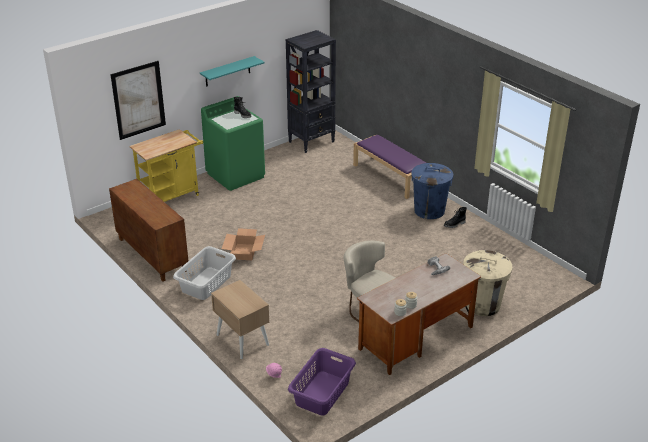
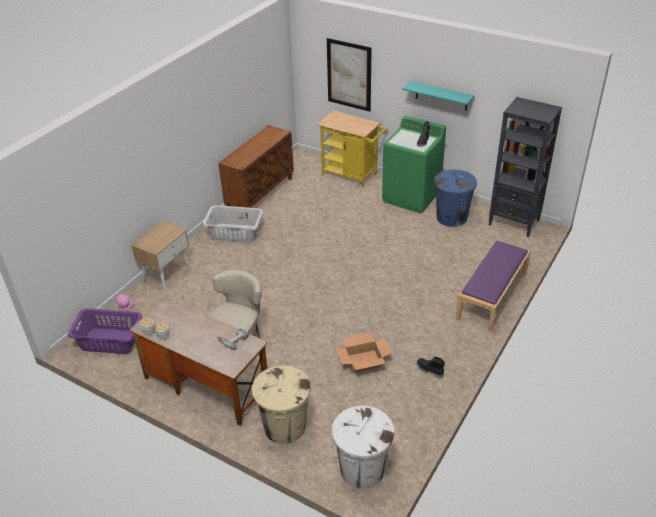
camera: 70 degrees right, 5 degrees up
cardboard box [222,228,265,260] -> cardboard box moved to [336,333,392,373]
blue trash can [411,163,453,219] -> blue trash can moved to [434,170,477,227]
none -> white trash can [332,406,394,489]

